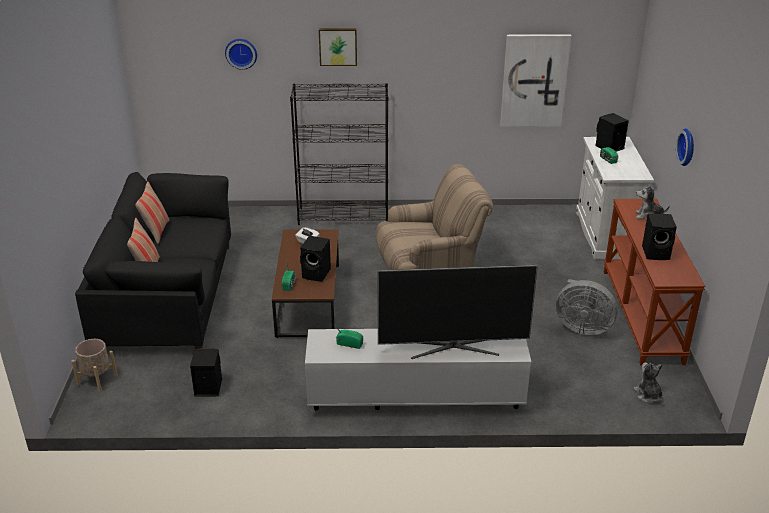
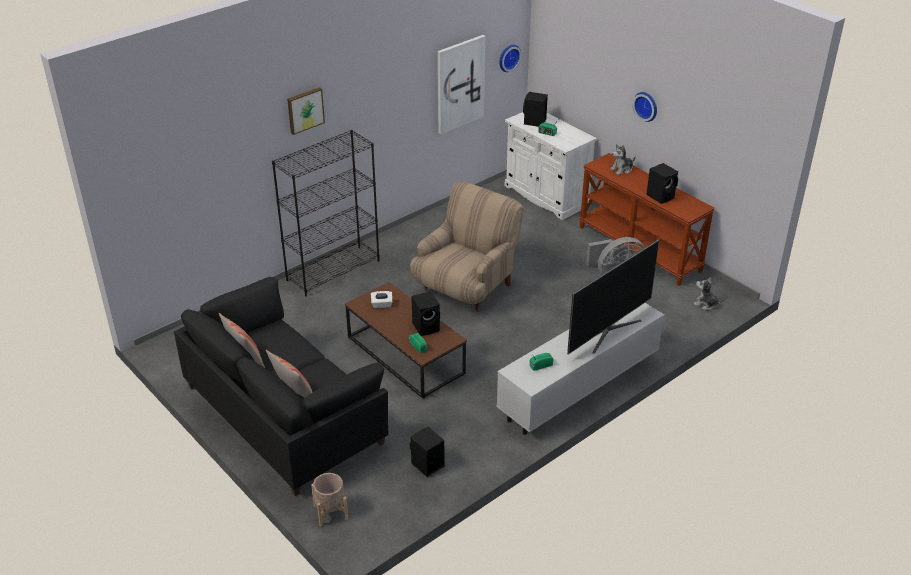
camera: 40 degrees left, 5 degrees up
wall clock [225,39,257,70] -> wall clock moved to [499,45,521,72]

